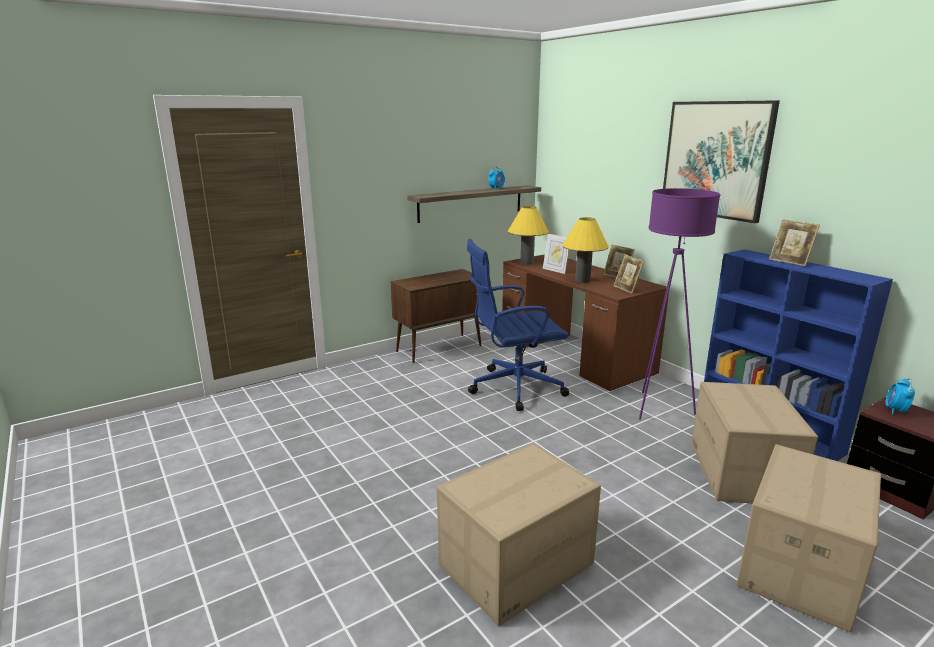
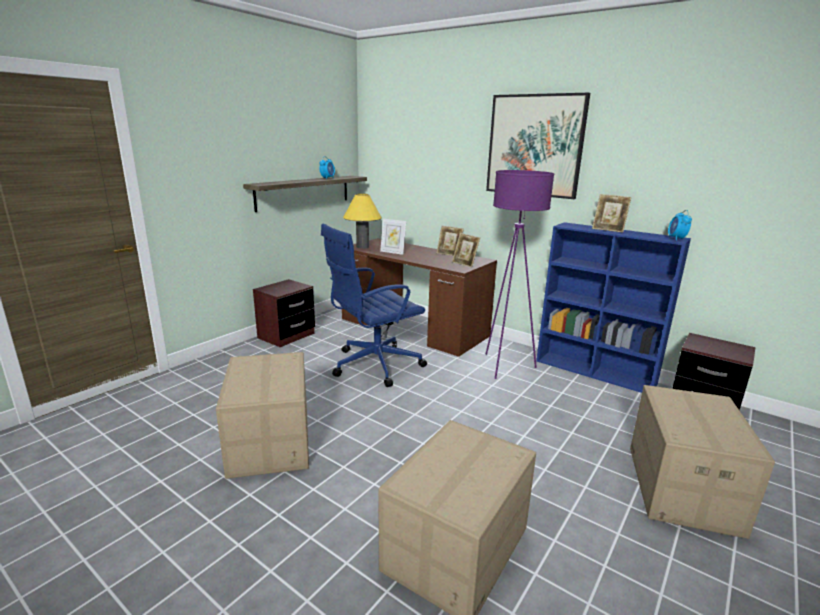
camera: 20 degrees left, 0 degrees up
brown cabinet [391,269,481,363] -> brown nightstand [253,279,315,347]
yellow table lamp [562,217,609,283] -> none
cardboard box [691,382,818,504] -> cardboard box moved to [216,352,309,479]
alarm clock [886,378,915,415] -> alarm clock moved to [668,210,692,241]

